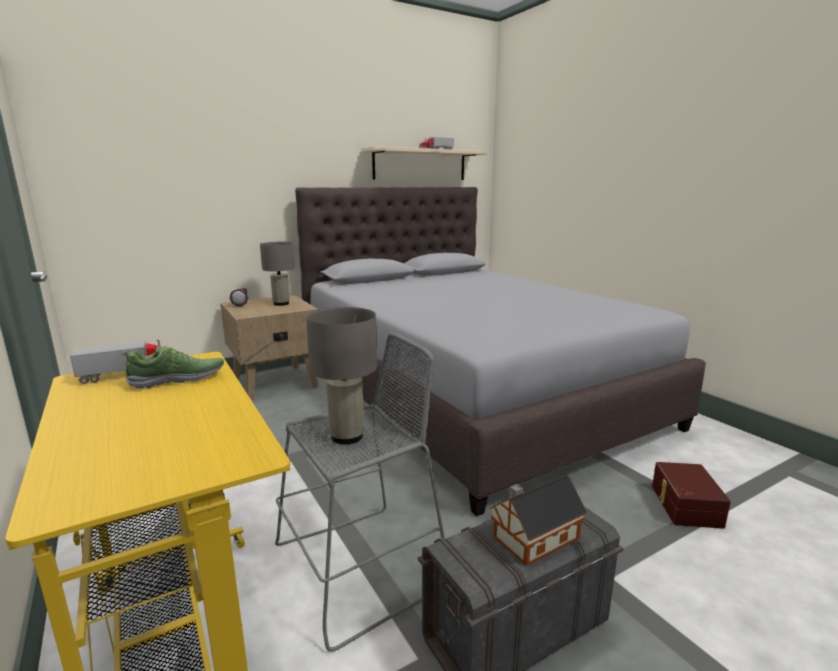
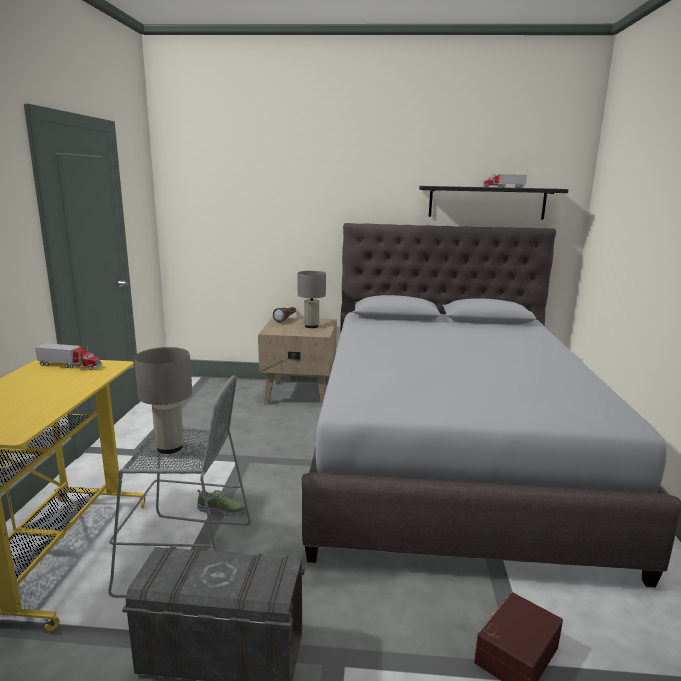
camera: 35 degrees right, 0 degrees up
shoe [122,346,224,389] -> shoe moved to [197,490,246,516]
beige shelf [362,146,488,180] -> black shelf [419,186,569,220]
toy house [490,475,587,566] -> none

